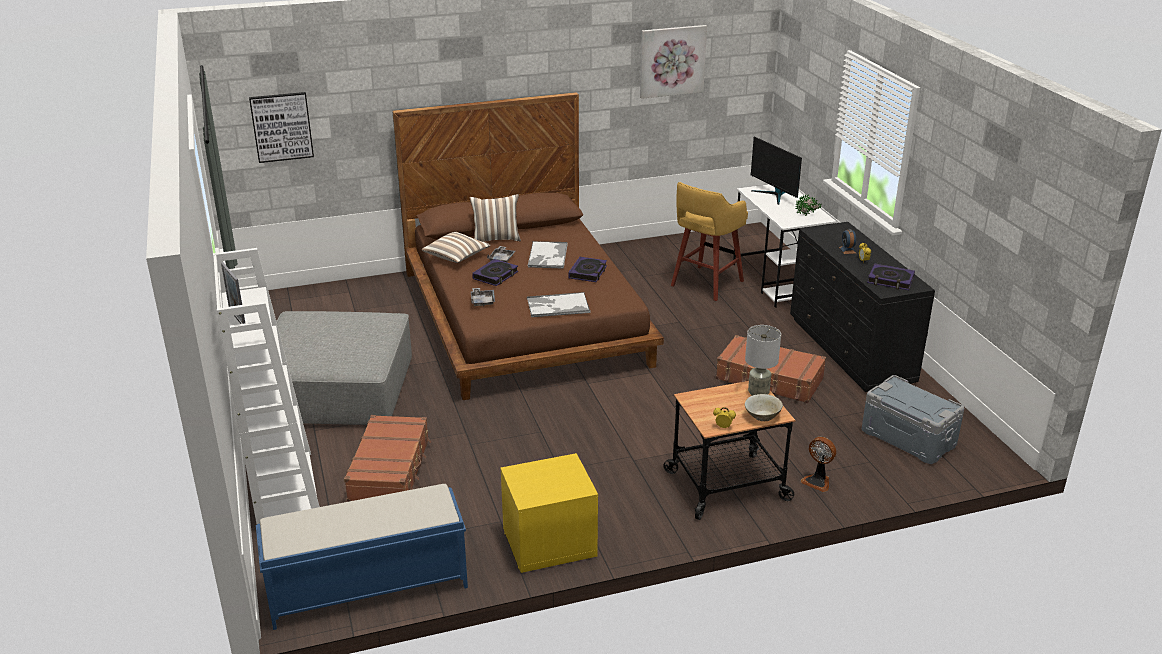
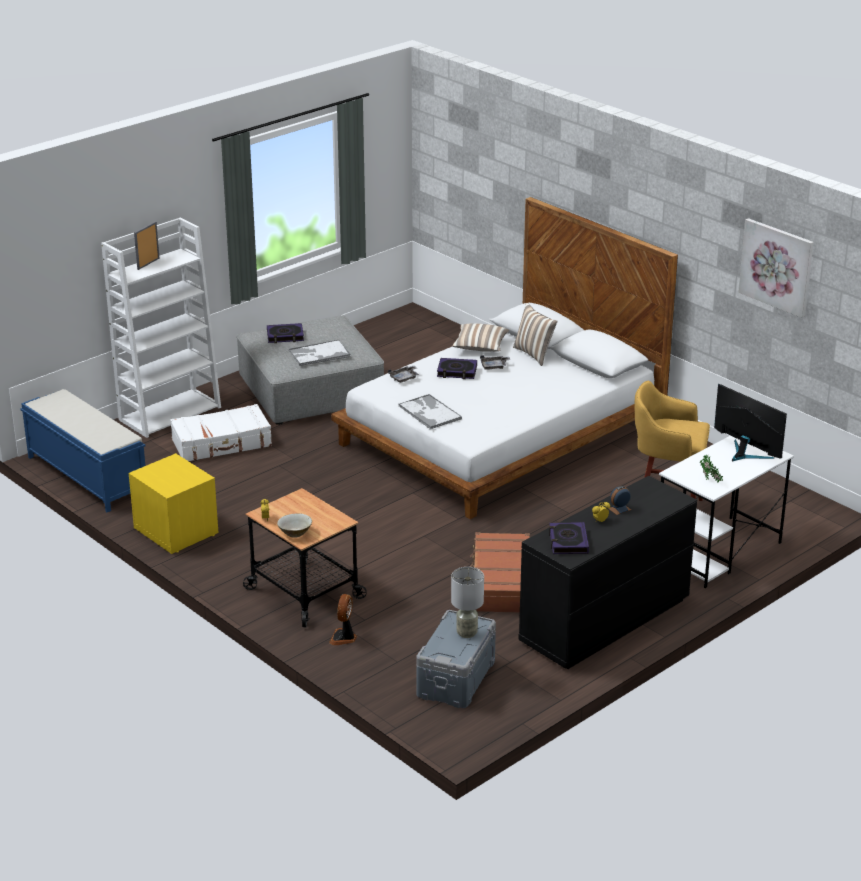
camera: 65 degrees right, 0 degrees up
picture [249,92,314,163] -> none
brown suitcase [344,415,431,502] -> white suitcase [170,404,272,461]
brown bed [392,92,664,400] -> white bed [331,197,678,519]
tray [528,241,568,269] -> tray moved to [289,340,351,366]
book [568,257,607,282] -> book moved to [267,323,304,343]
grey table lamp [745,325,781,396] -> grey table lamp moved to [451,567,484,638]
monitor [750,137,802,205] -> monitor turned 105 degrees clockwise [714,384,787,461]

